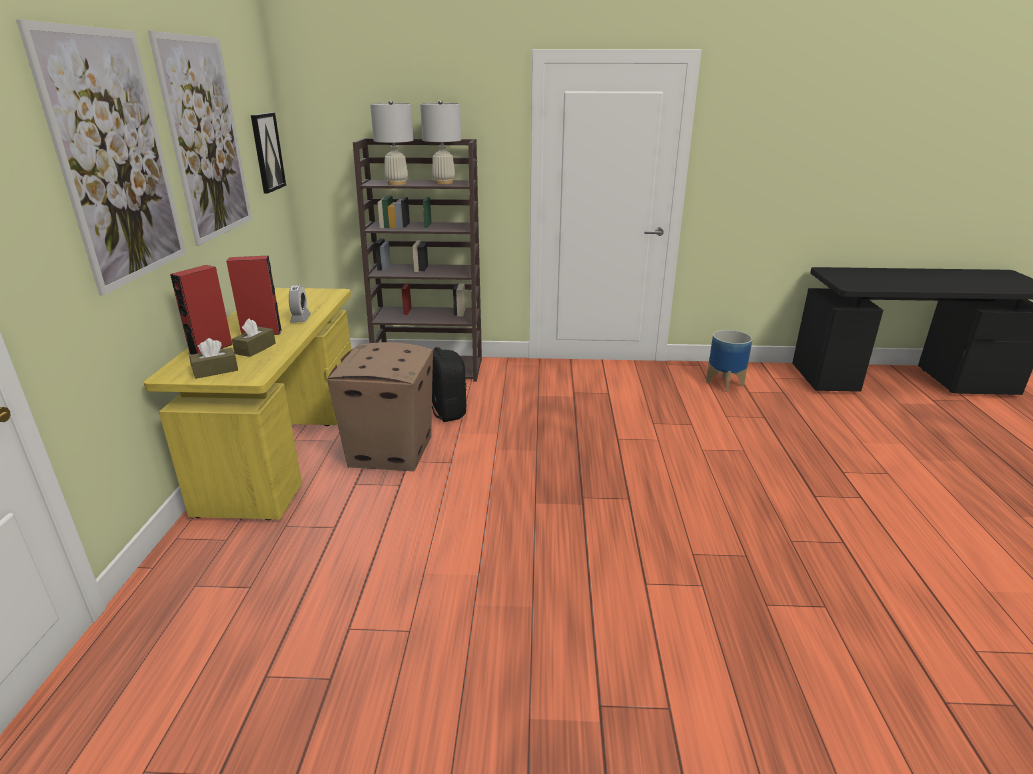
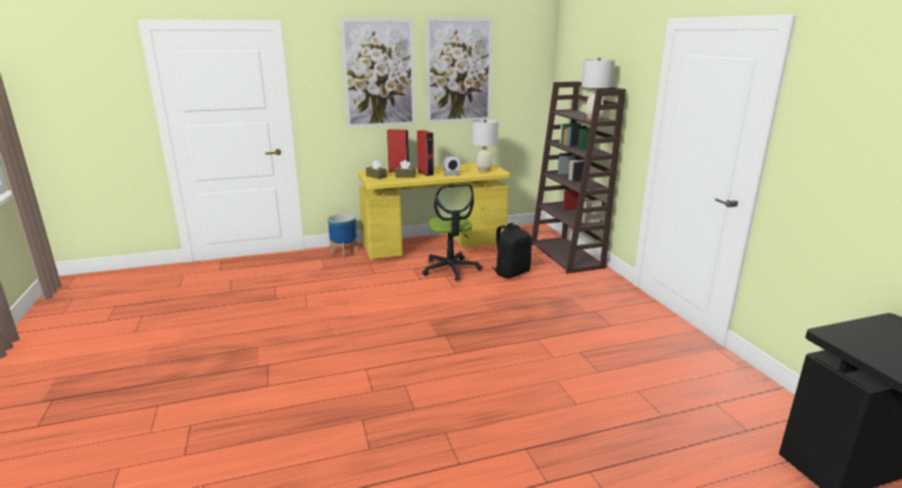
camera: 70 degrees right, 5 degrees down
picture [251,112,286,193] -> none
cardboard box [327,342,433,471] -> office chair [422,184,482,281]
white table lamp [370,100,413,185] -> white table lamp moved to [472,119,499,172]
planter [706,330,753,392] -> planter moved to [328,213,358,258]

